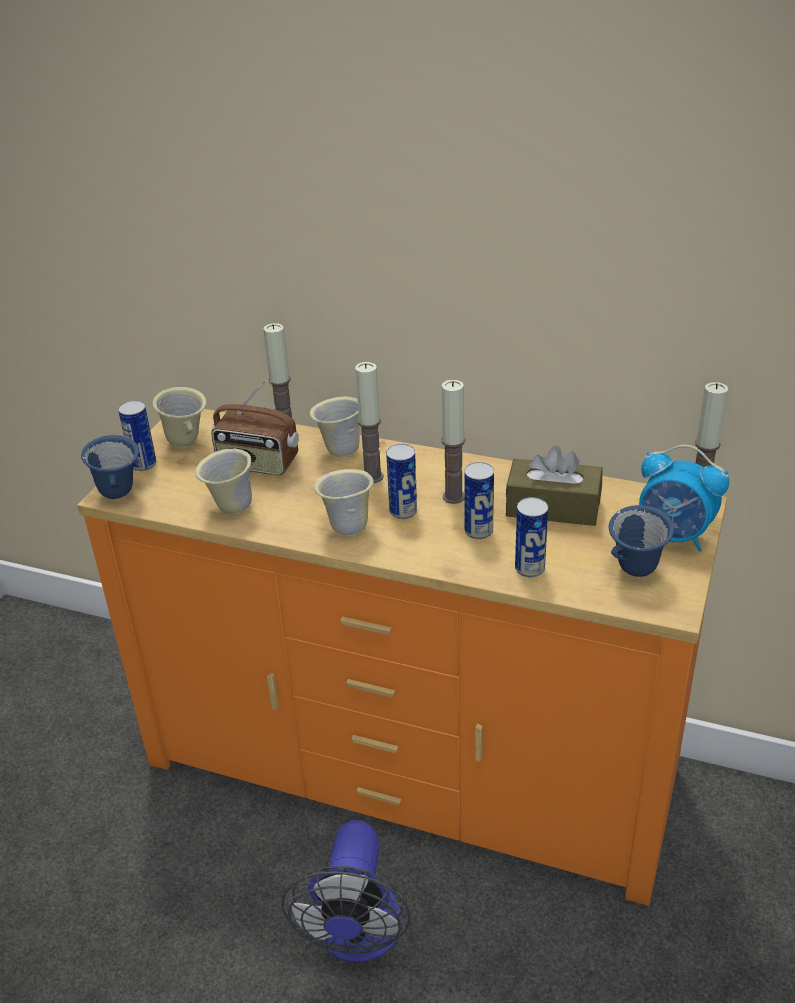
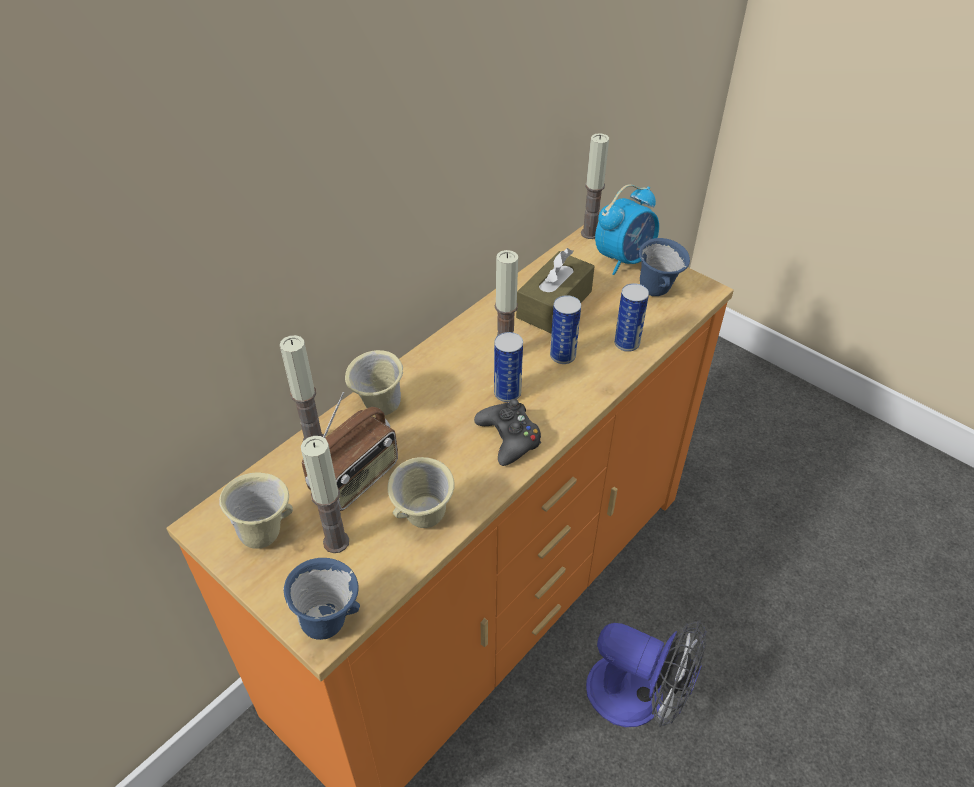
camera: 70 degrees left, 10 degrees up
can [118,400,156,471] -> none
beige mug [314,469,374,536] -> black game controller [474,399,541,466]
candle [355,362,384,483] -> candle moved to [301,436,349,553]

